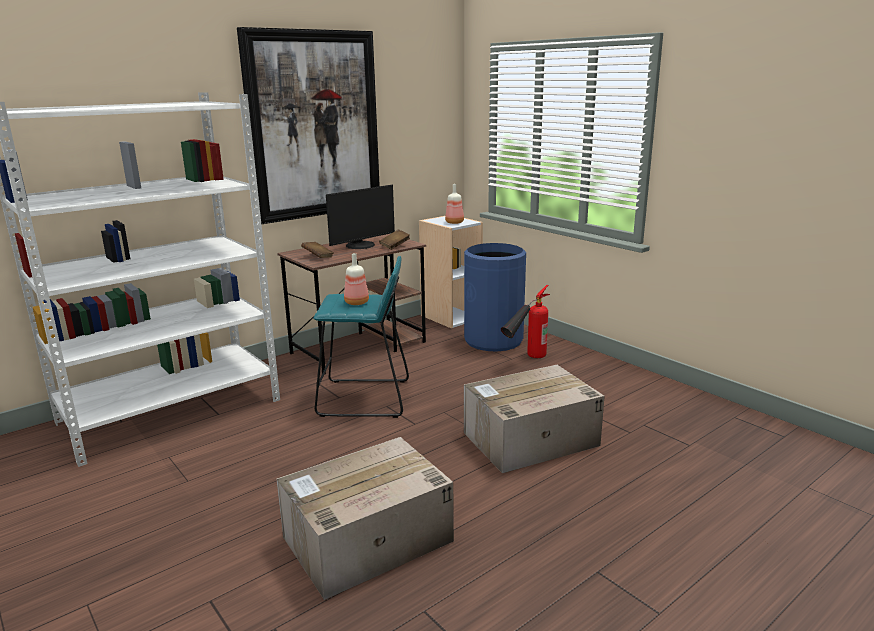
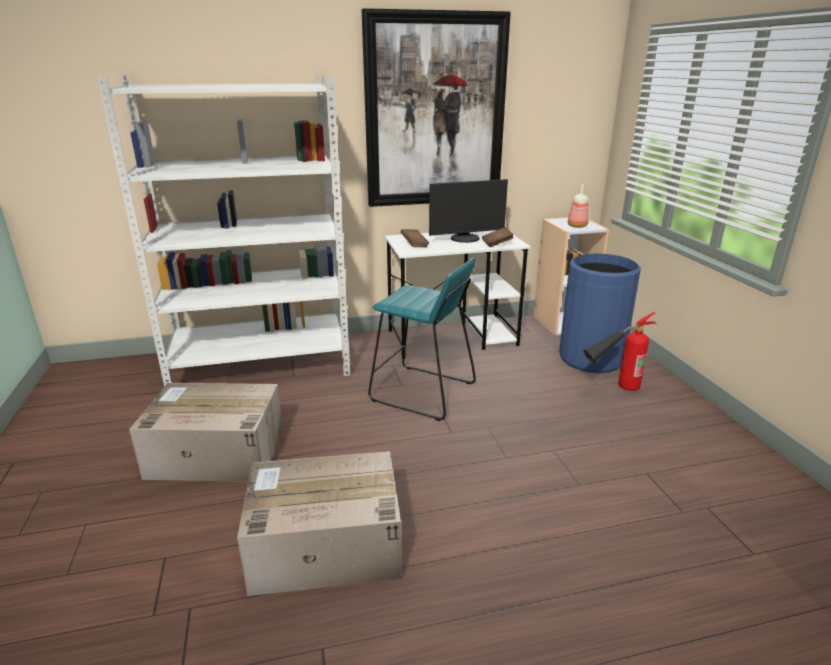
camera: 25 degrees right, 5 degrees up
brown desk [277,234,426,375] -> white desk [385,230,531,359]
bottle [344,253,369,305] -> none
cardboard box [464,365,605,473] -> cardboard box moved to [129,383,283,482]

